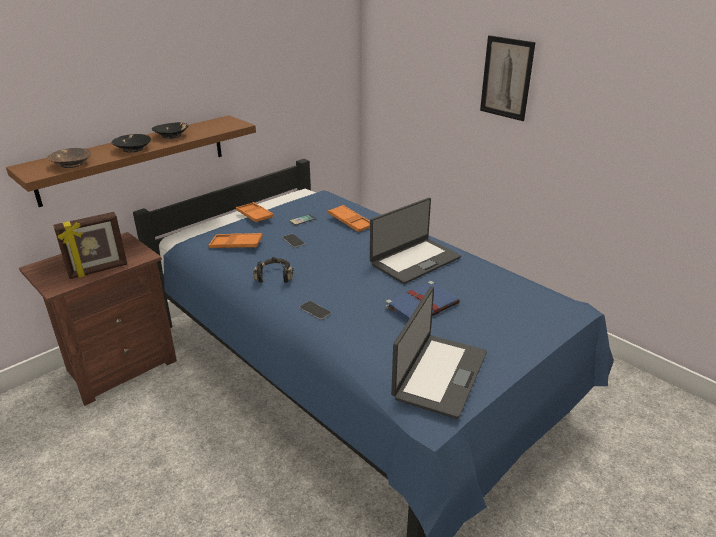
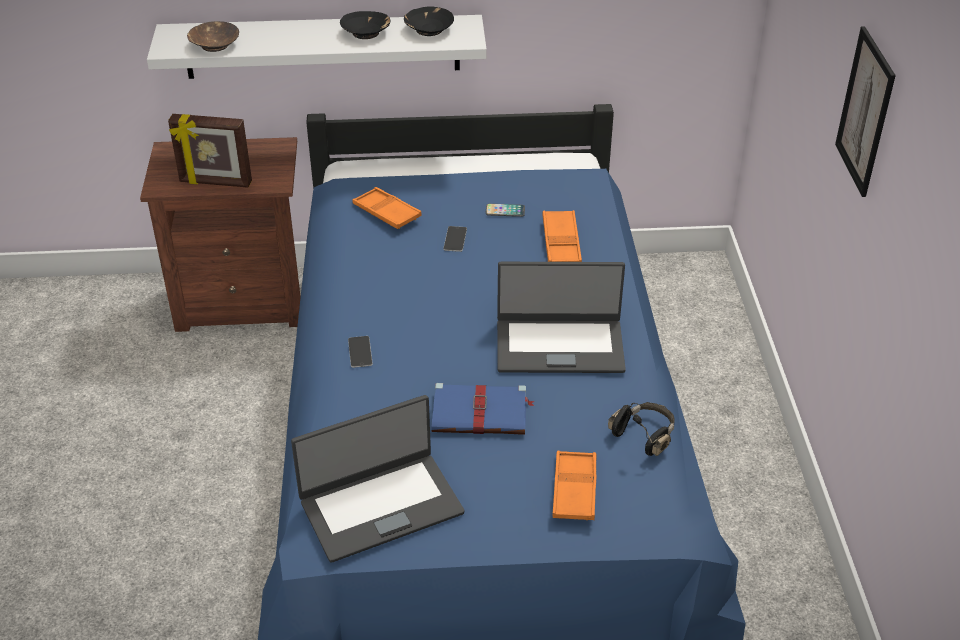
camera: 40 degrees right, 10 degrees up
brown shelf [6,115,256,207] -> white shelf [147,15,487,79]
black bowl [111,134,151,153] -> black bowl moved to [404,6,454,36]
orange tray [236,202,274,223] -> orange tray moved to [553,451,597,520]
black headphones [253,257,294,283] -> black headphones moved to [608,402,675,456]

